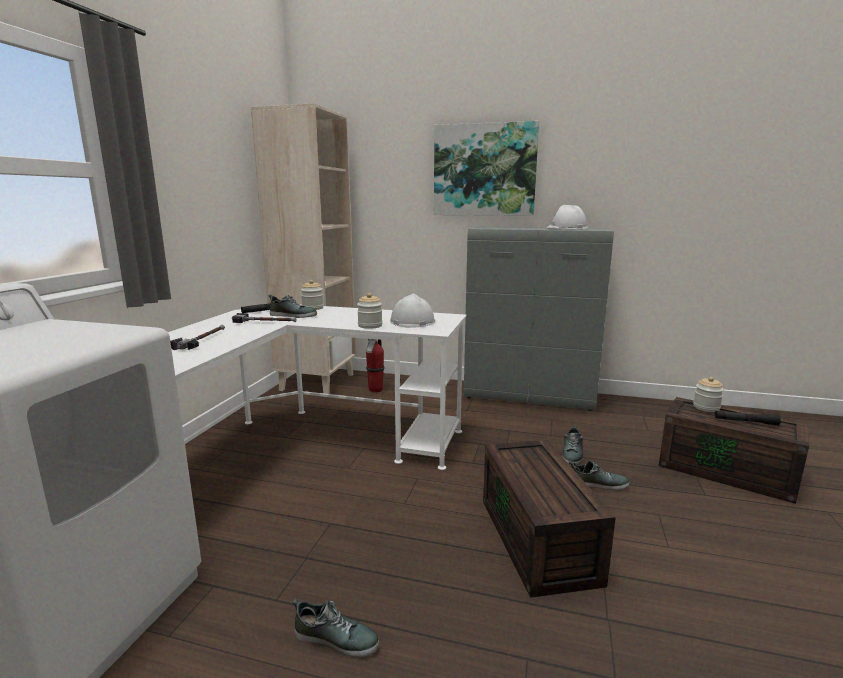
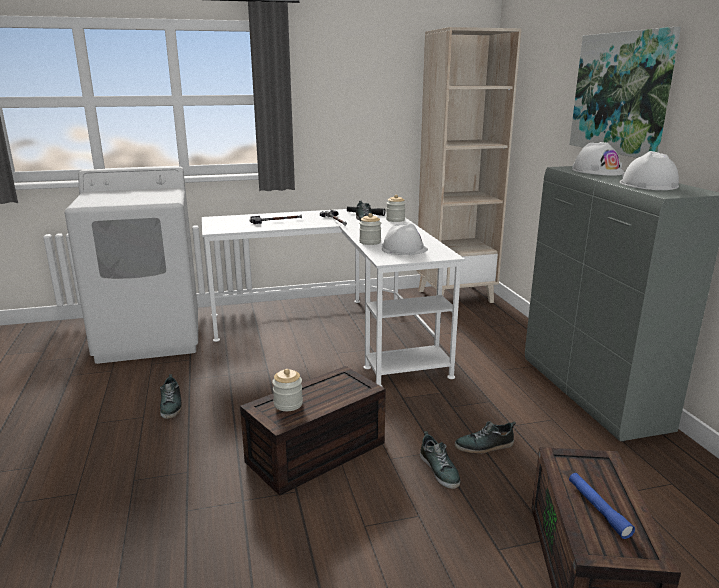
camera: 60 degrees right, 5 degrees up
fire extinguisher [366,339,385,393] -> none
jar [693,377,724,412] -> jar moved to [272,369,303,411]
black flashlight [715,411,781,425] -> blue flashlight [569,473,635,539]
none -> white hard hat [572,142,624,176]

